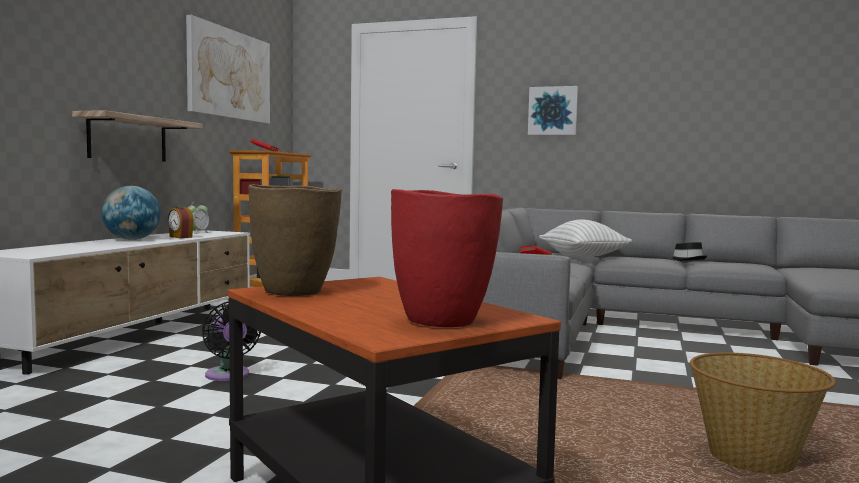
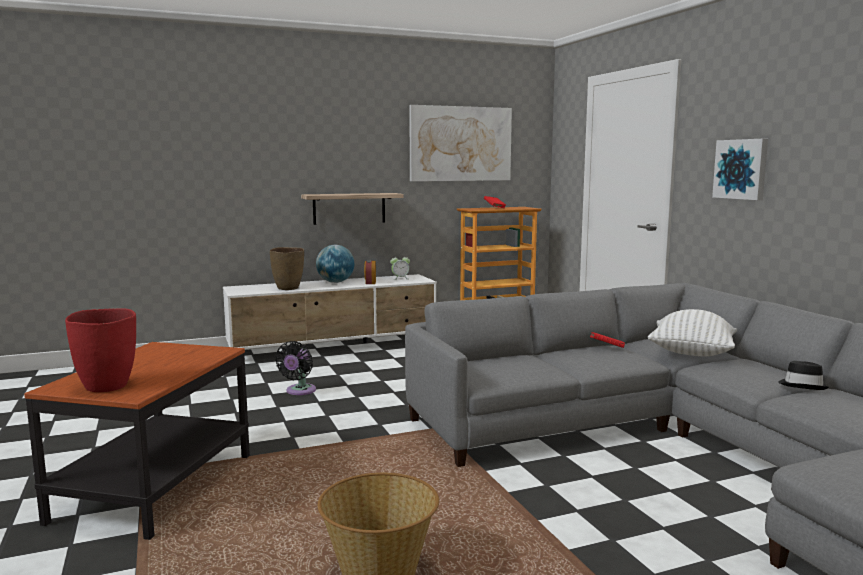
camera: 50 degrees right, 5 degrees up
brown vase [249,184,342,296] -> brown vase moved to [270,247,304,290]

